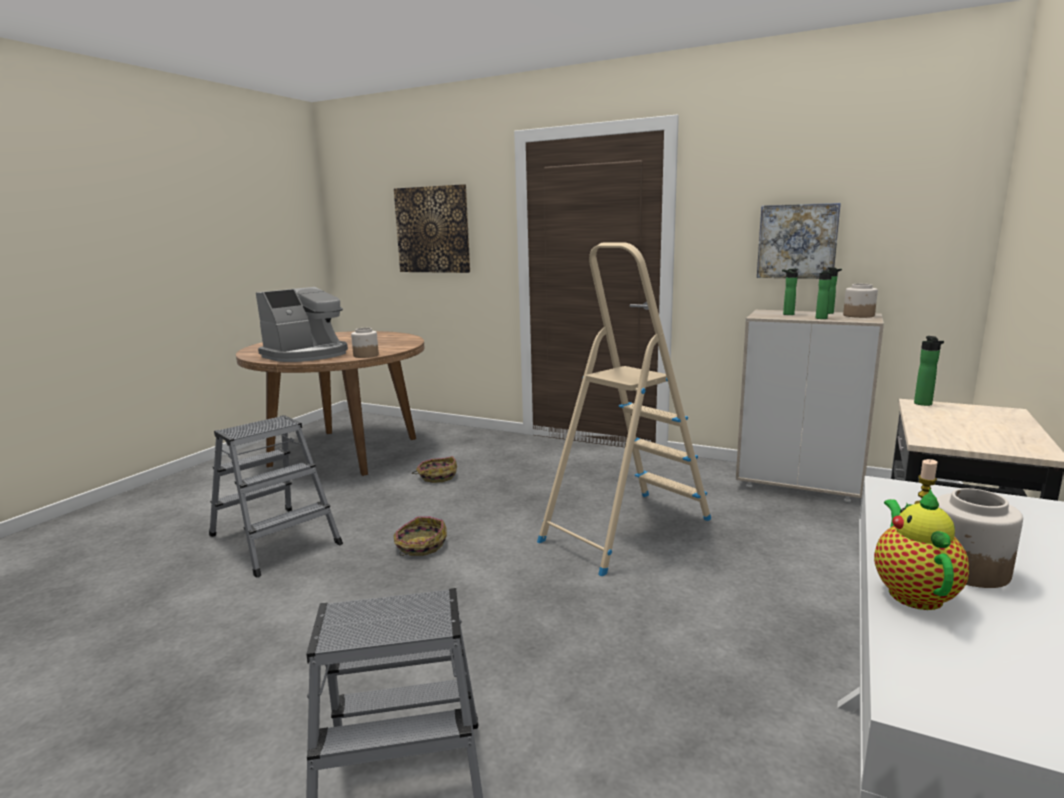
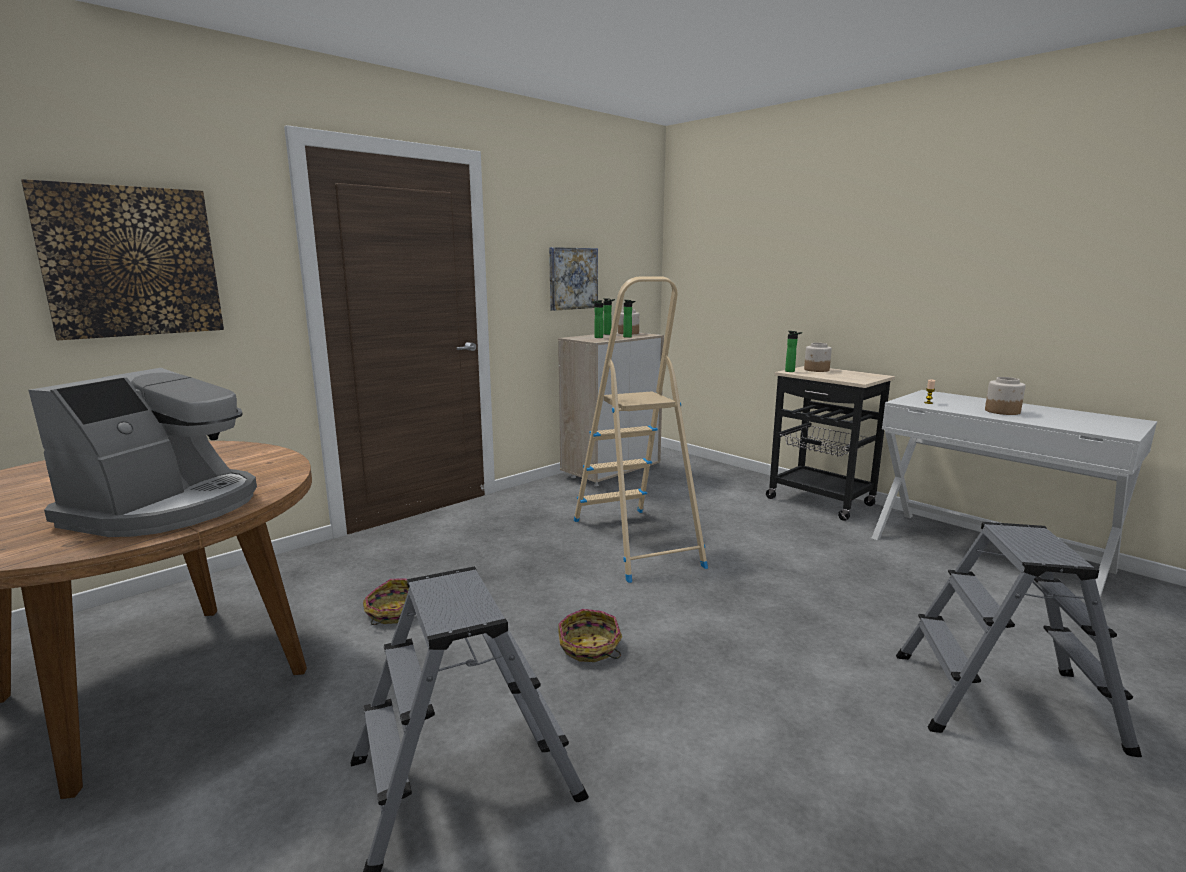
camera: 70 degrees left, 0 degrees up
coffee machine [256,287,348,362] -> coffee machine turned 45 degrees clockwise [28,368,257,537]
jar [351,328,379,358] -> jar moved to [804,343,832,372]
teapot [874,489,969,610] -> none

